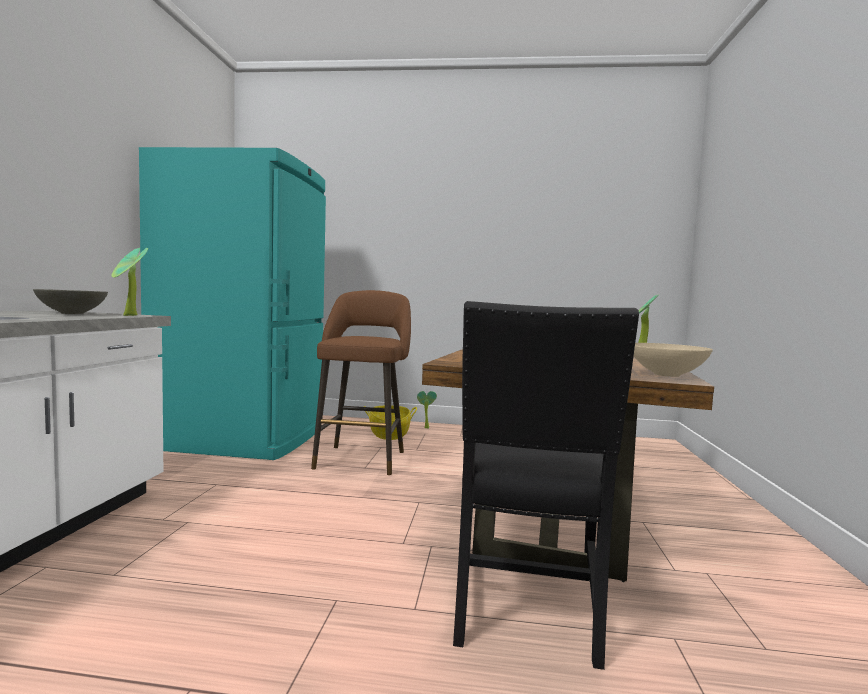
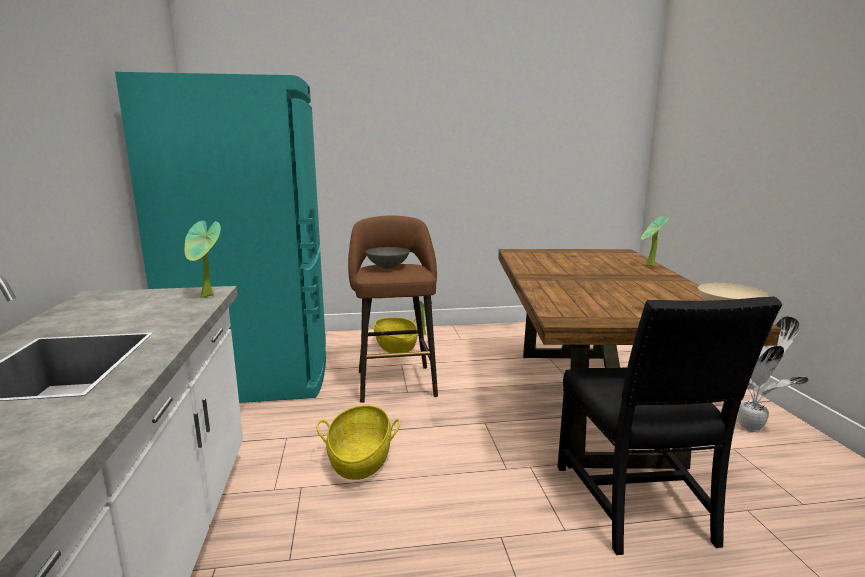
camera: 15 degrees left, 10 degrees up
grey bowl [33,289,108,314] -> grey bowl moved to [365,247,410,269]
none -> basket [317,405,400,480]
none -> potted plant [738,317,809,432]

